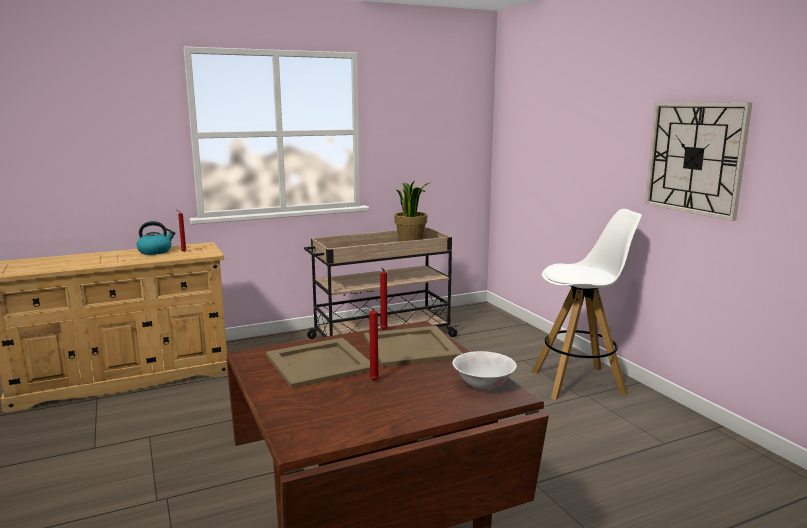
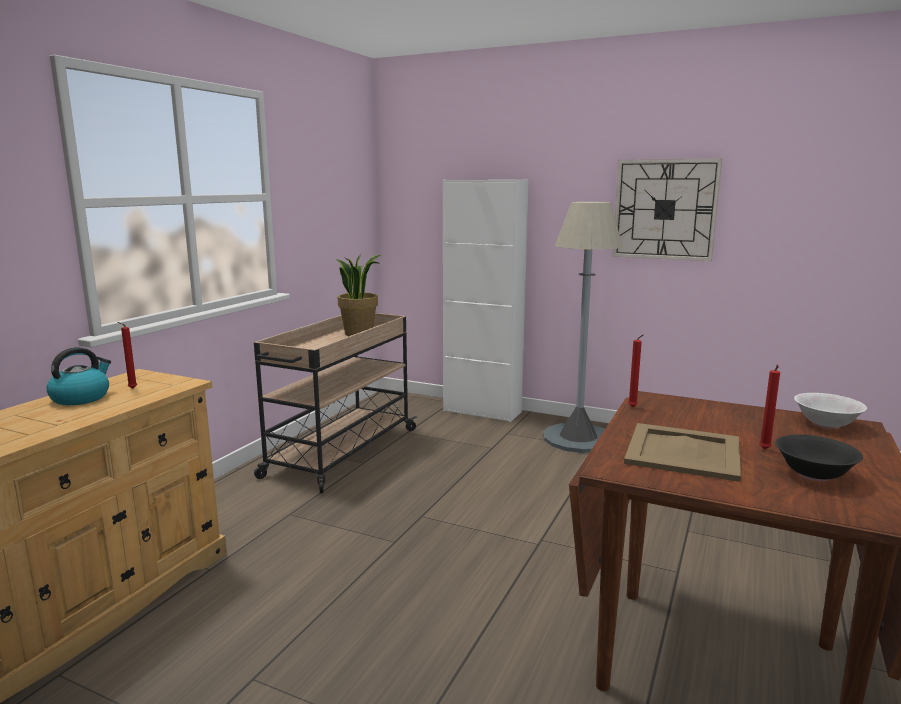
camera: 40 degrees left, 0 degrees up
beige tray [364,326,463,367] -> none
white stool [531,209,642,400] -> grey floor lamp [543,202,623,453]
none -> white cabinet [443,180,529,422]
none -> black bowl [775,434,863,481]

